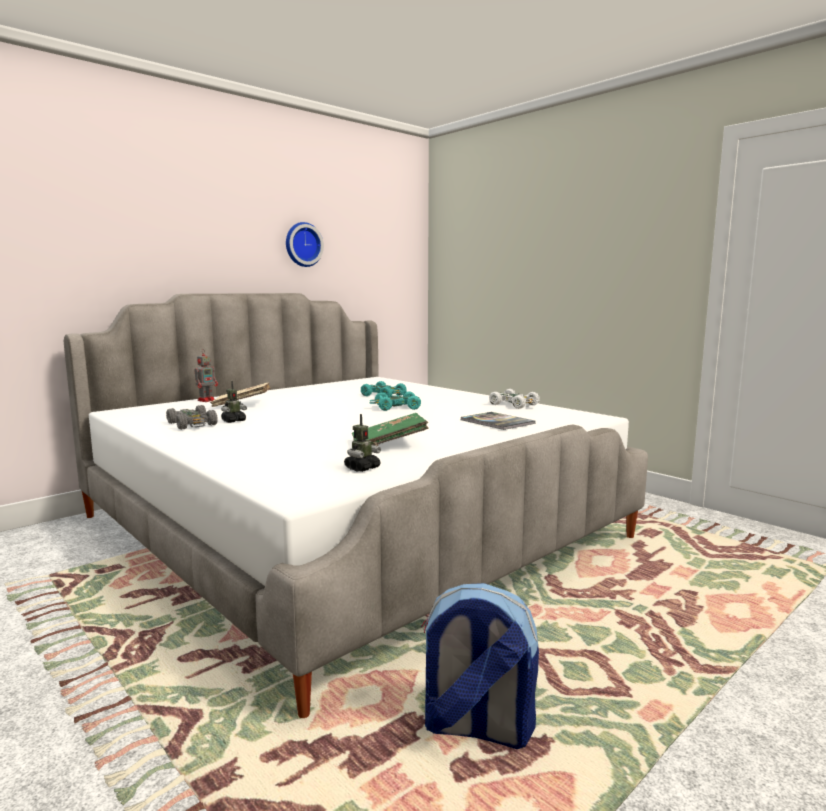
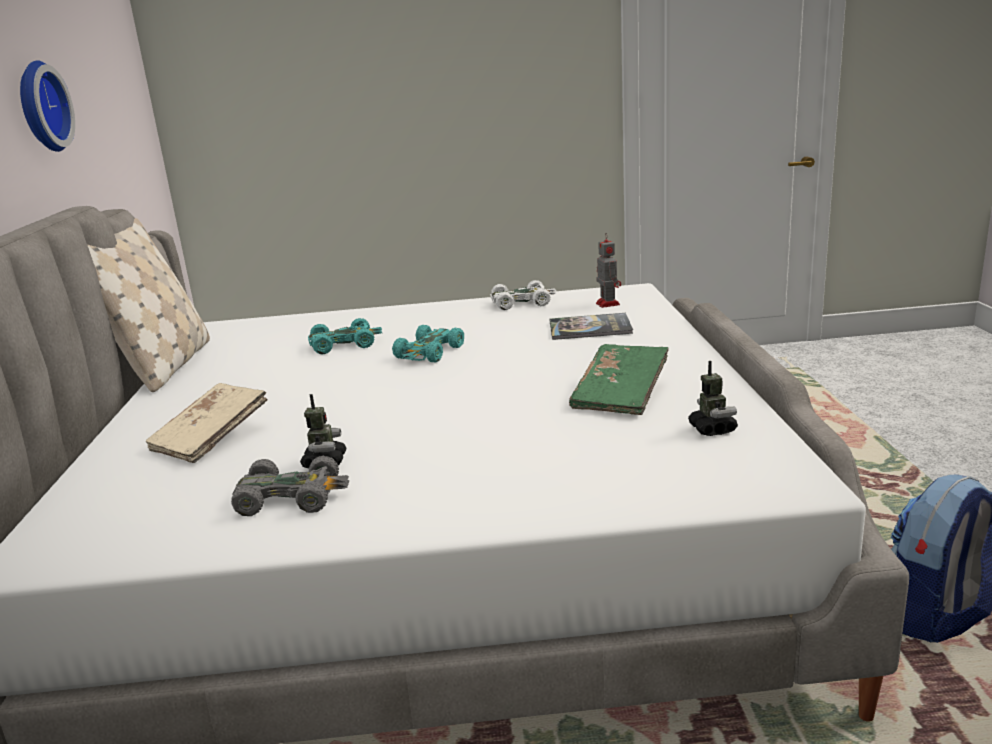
camera: 50 degrees left, 10 degrees up
toy robot [194,349,218,402] -> toy robot moved to [596,233,621,308]
none -> beige pillow [88,218,210,392]

